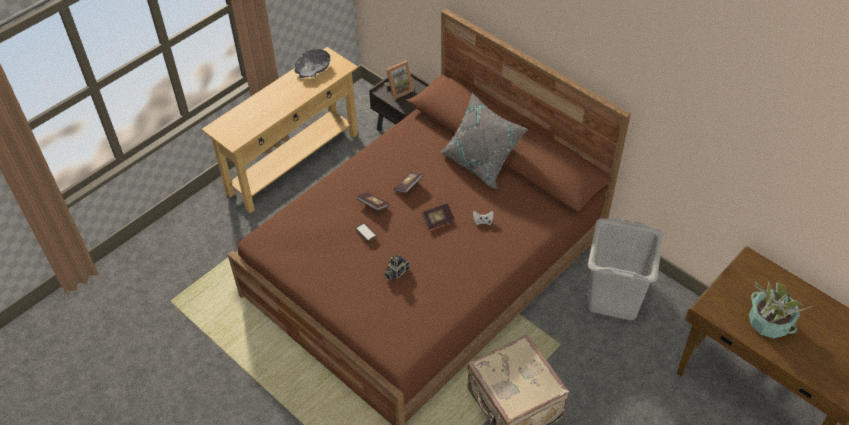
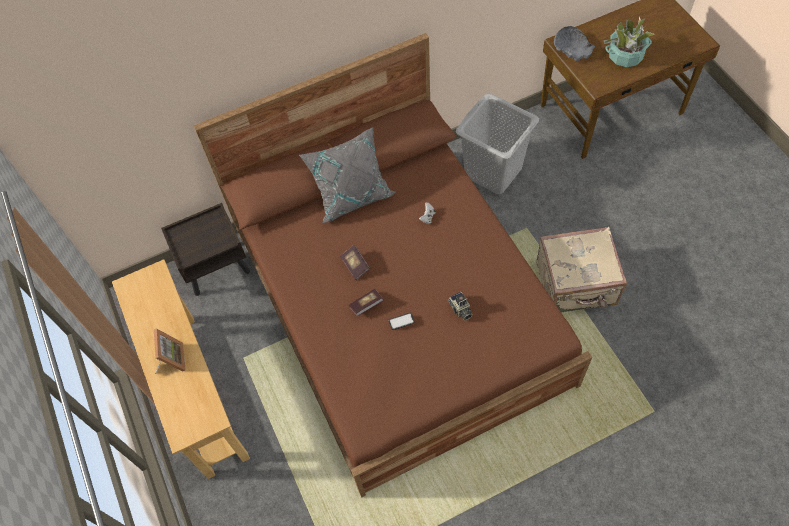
camera: 65 degrees left, 10 degrees up
grey bowl [294,49,330,78] -> grey bowl moved to [554,26,595,61]
picture frame [384,61,414,100] -> picture frame moved to [154,328,186,374]
book [422,203,455,229] -> none

